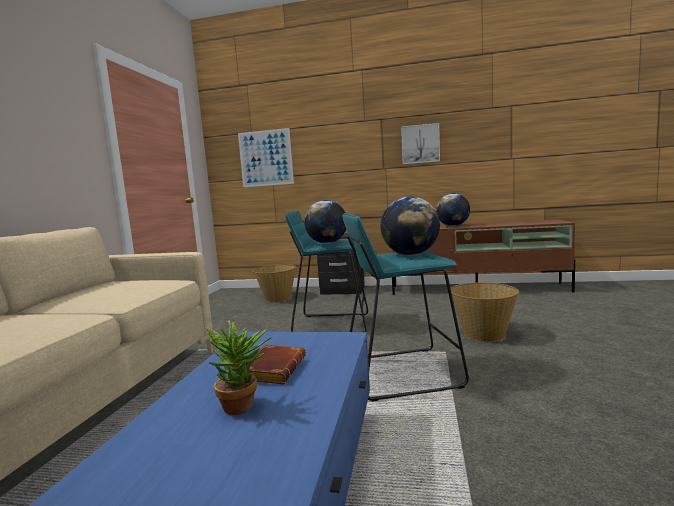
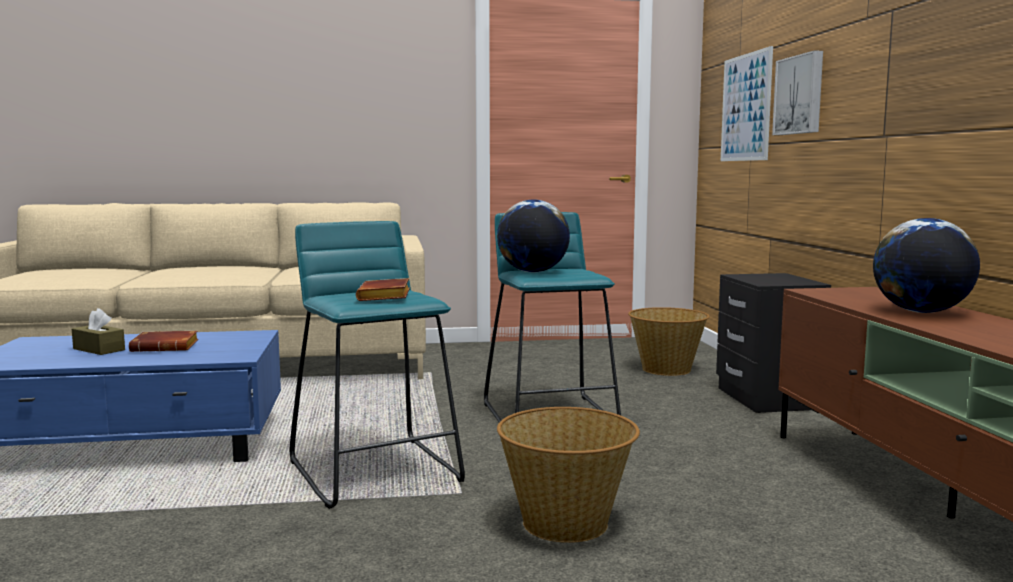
camera: 70 degrees right, 0 degrees up
potted plant [206,321,273,415] -> brown tissue box [72,308,125,355]
globe [380,197,440,255] -> brown book [356,278,410,301]
picture [401,123,440,164] -> picture moved to [772,51,823,135]

